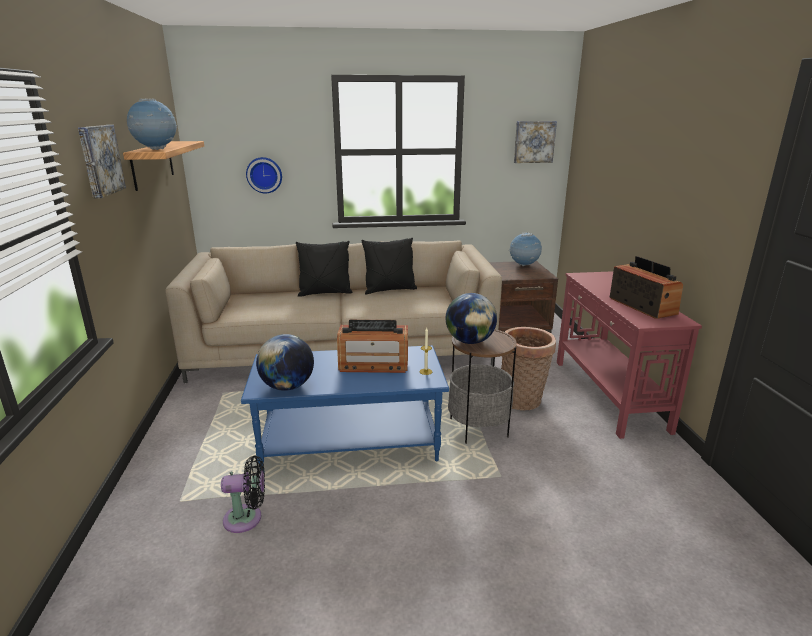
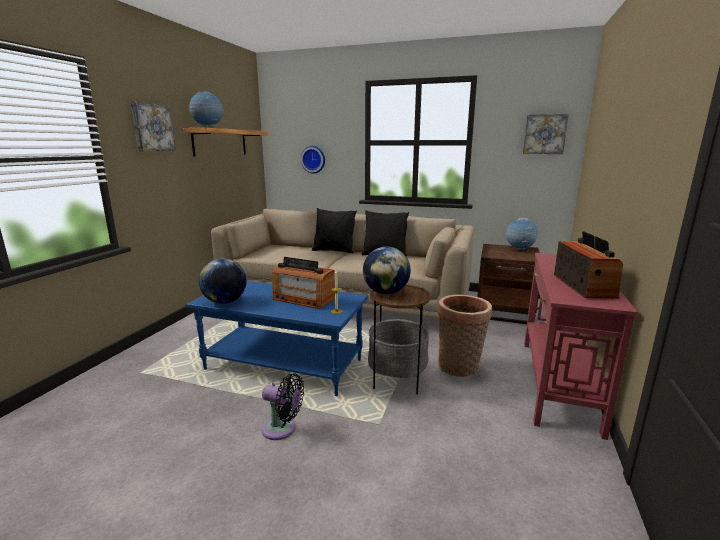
camera: 25 degrees right, 5 degrees down
black fan [221,455,265,533] -> black fan moved to [262,373,304,440]

